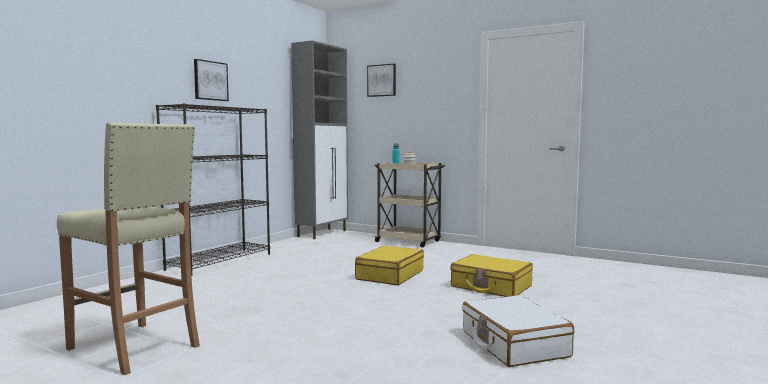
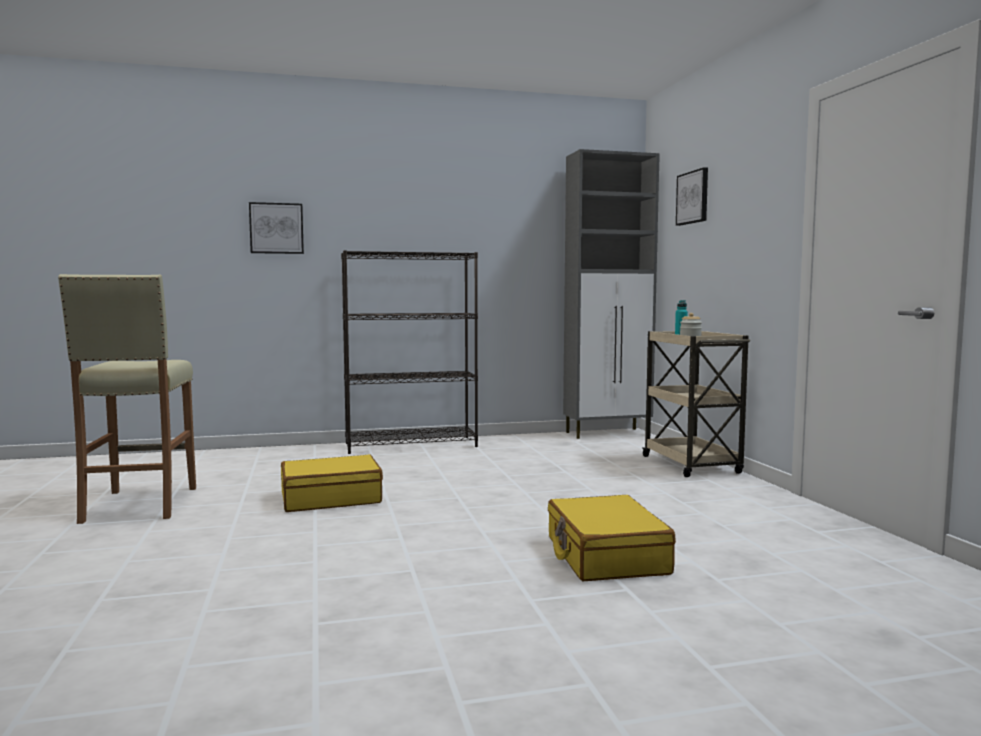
camera: 45 degrees right, 0 degrees up
picture [194,59,229,101] -> picture moved to [249,202,304,254]
yellow suitcase [355,246,424,285] -> yellow suitcase moved to [281,454,383,512]
white suitcase [462,295,574,367] -> none

